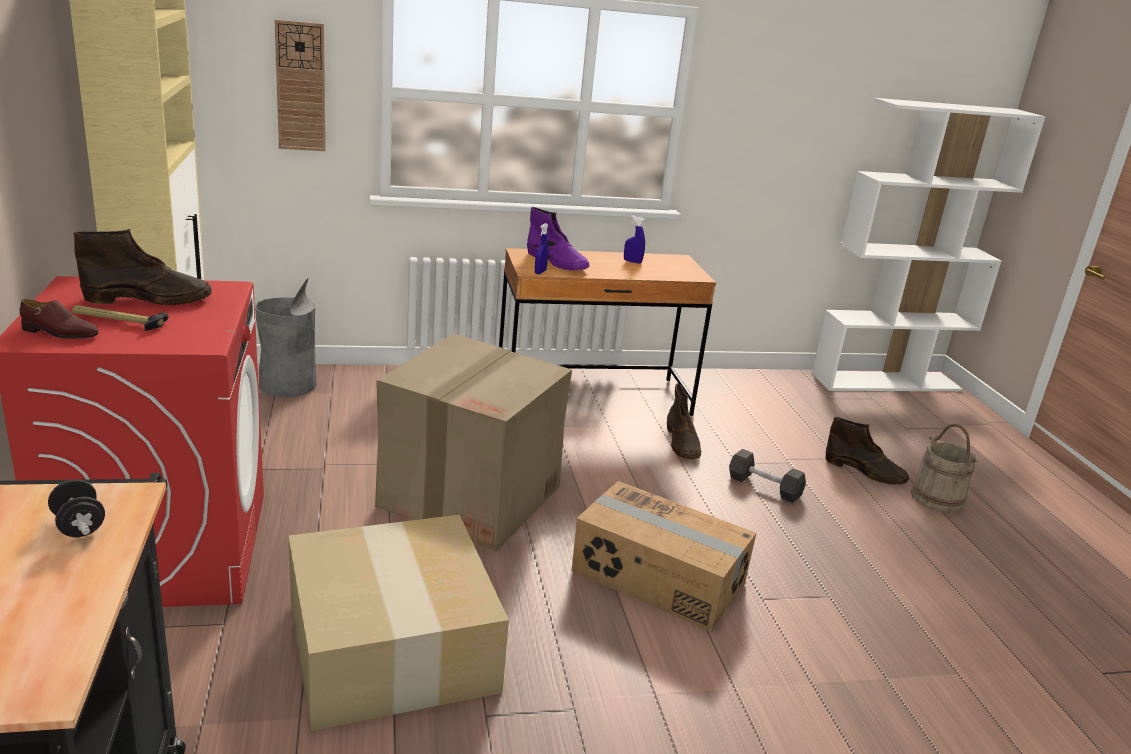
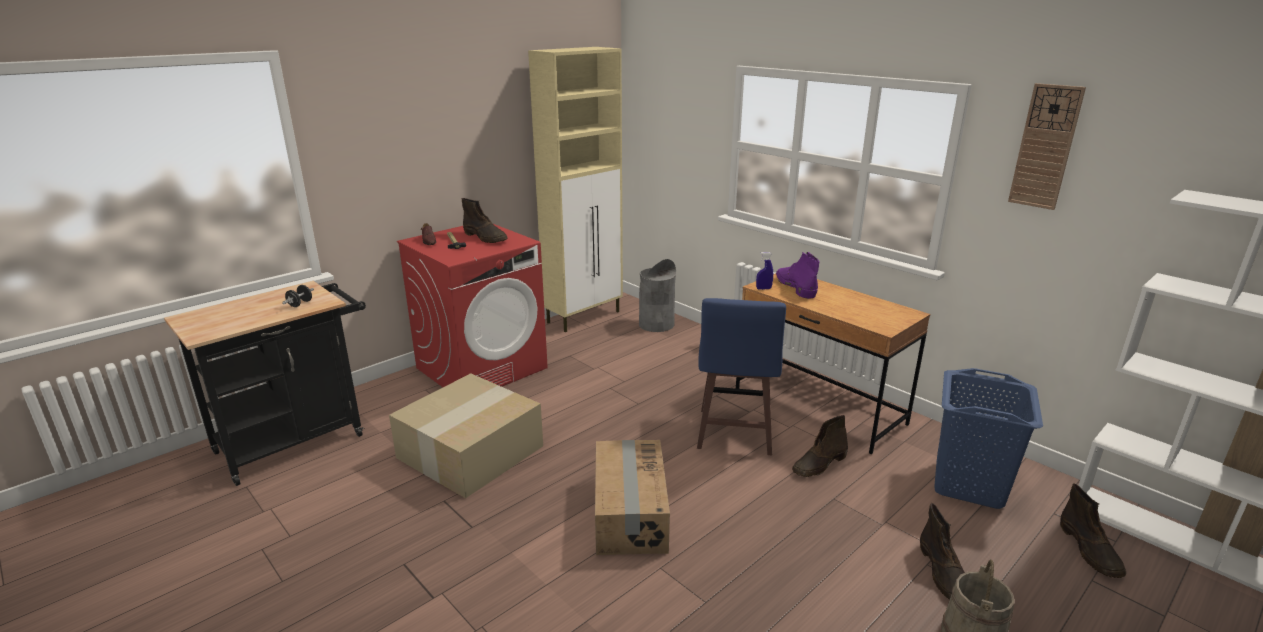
camera: 60 degrees right, 0 degrees up
wall clock [275,20,326,151] -> wall clock moved to [1008,83,1086,210]
cardboard box [375,333,572,551] -> none
purple boot [527,207,590,270] -> purple boot turned 150 degrees clockwise [776,252,820,299]
blue spray bottle [624,215,645,264] -> none
black dumbbell [729,449,806,503] -> none
none -> blue stool [697,298,786,455]
none -> blue laundry basket [934,368,1043,509]
none -> brown boot [1060,483,1126,578]

